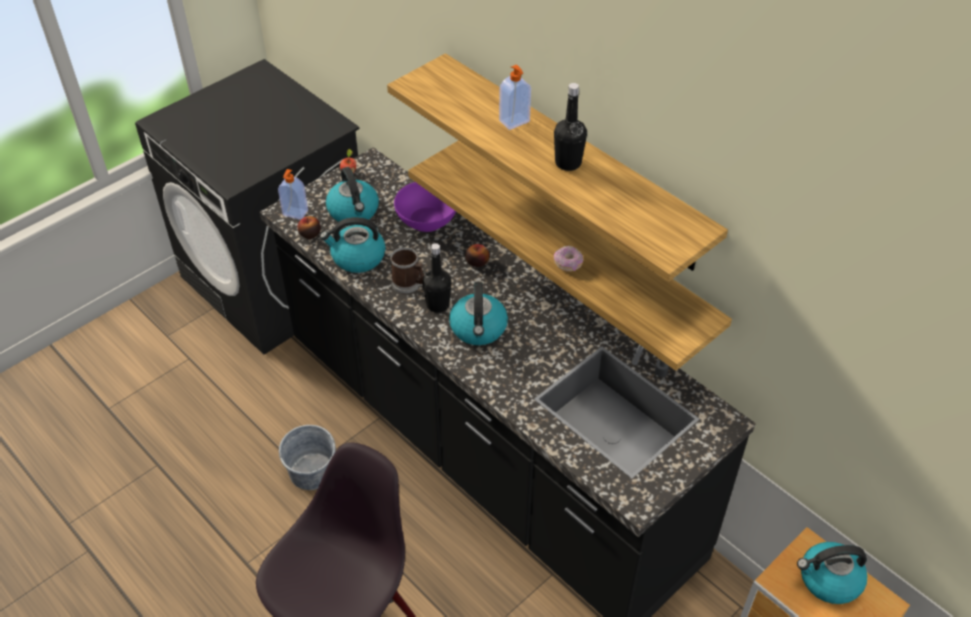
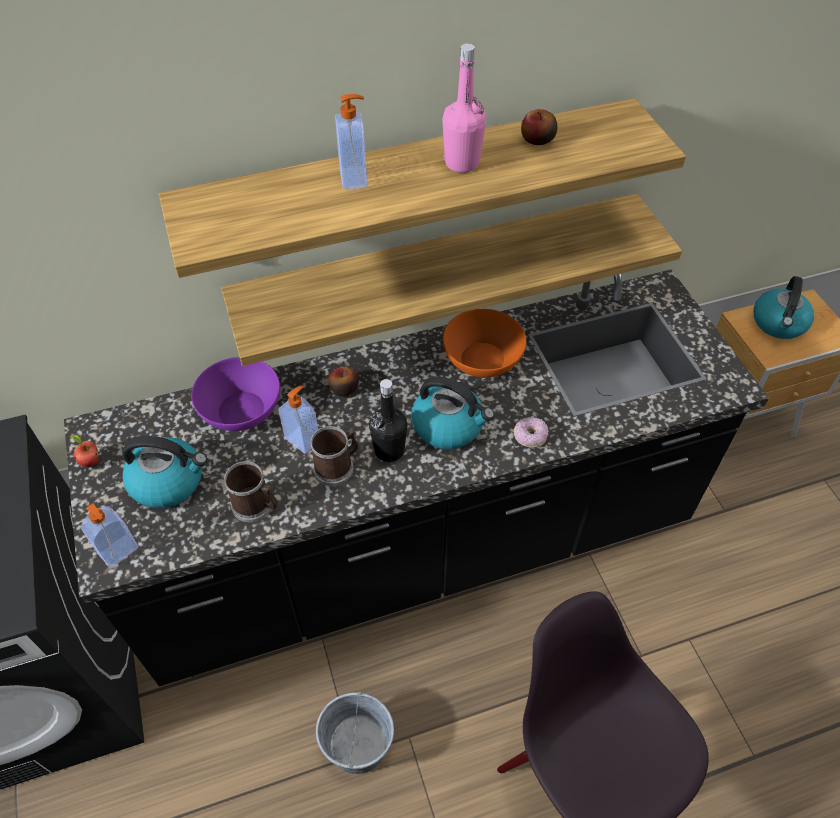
camera: 65 degrees left, 5 degrees up
apple [297,216,321,239] -> apple moved to [521,109,557,145]
kettle [320,217,386,273] -> mug [224,461,278,523]
black bottle [554,83,587,171] -> pink bottle [442,43,486,173]
donut [554,246,583,272] -> donut moved to [514,417,549,448]
none -> soap dispenser [279,385,318,454]
none -> orange bowl [443,309,526,378]

